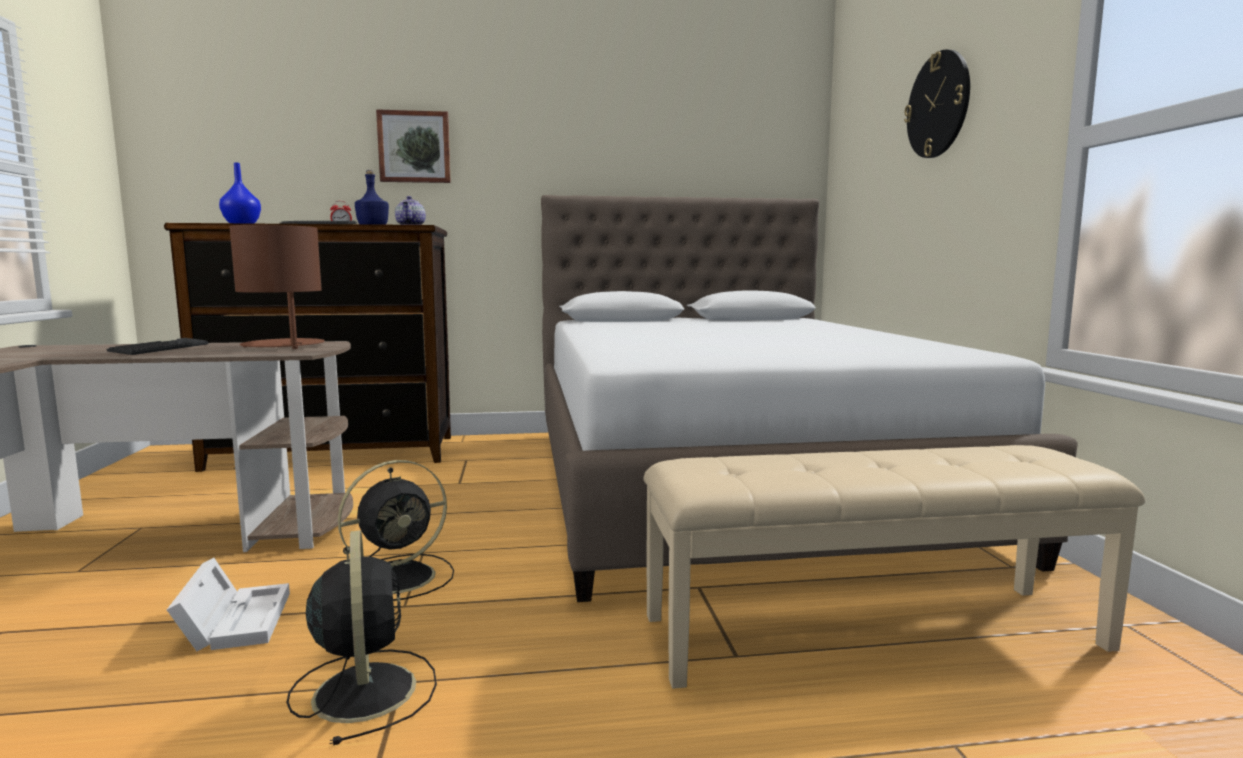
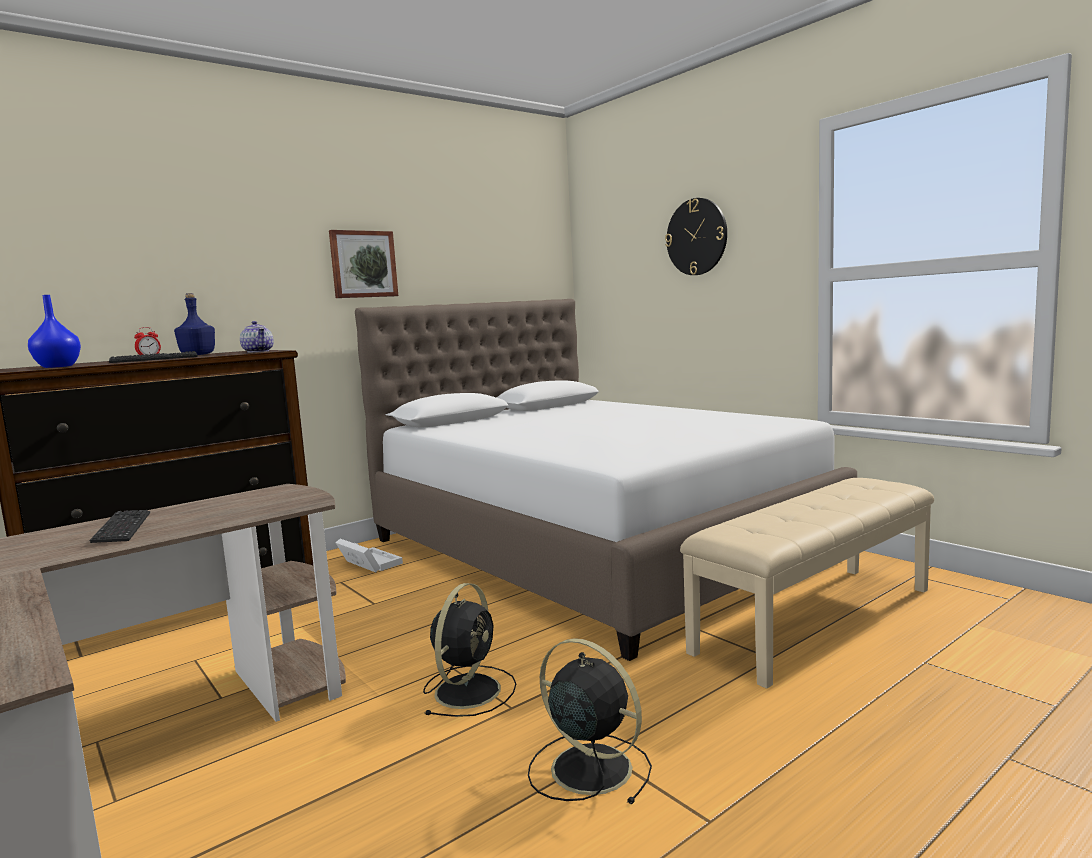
camera: 30 degrees left, 0 degrees up
white storage box [167,558,290,651] -> white storage box moved to [335,539,403,573]
brown table lamp [229,225,325,349] -> none
picture [376,109,451,183] -> picture moved to [329,230,398,298]

